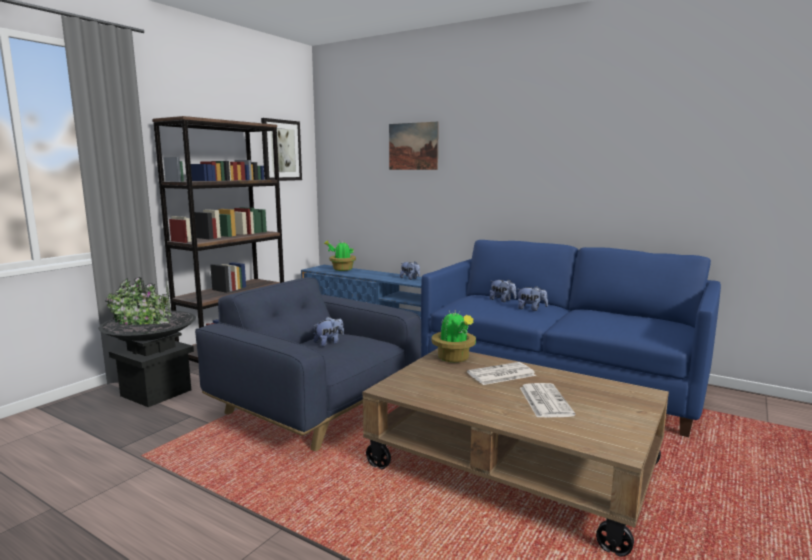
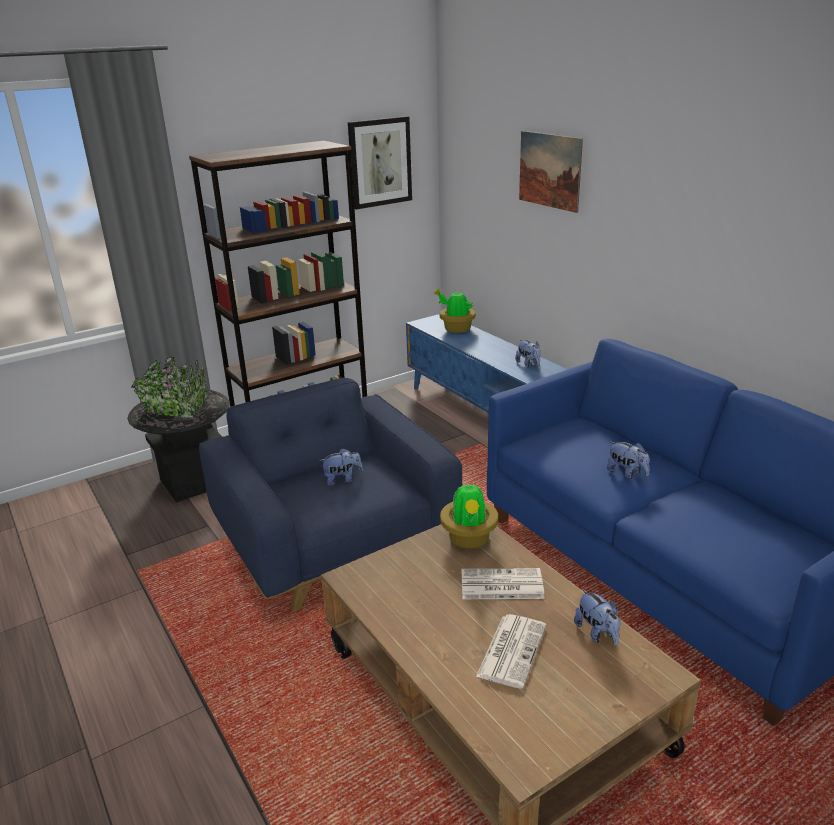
camera: 25 degrees right, 15 degrees up
plush toy [490,279,516,302] -> plush toy moved to [574,589,620,646]

